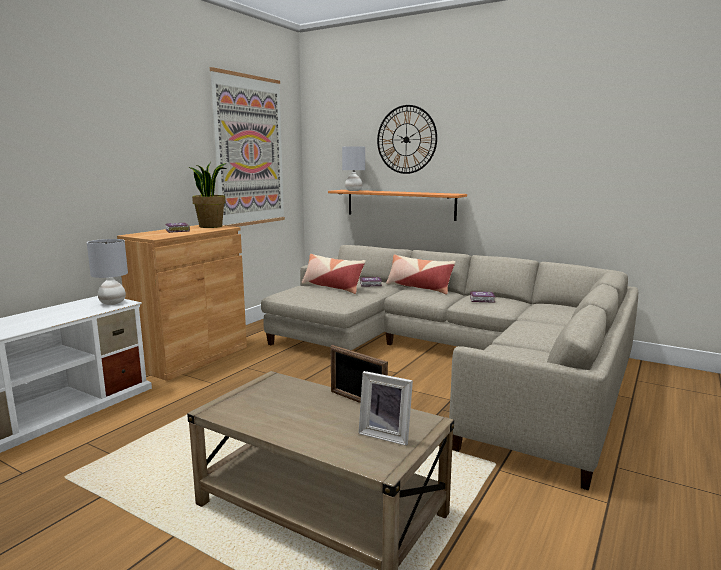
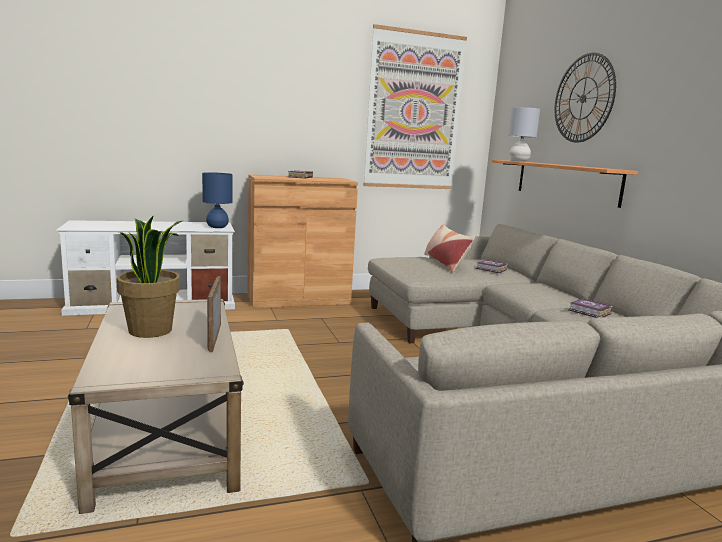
camera: 40 degrees right, 0 degrees up
grey table lamp [87,239,128,305] -> blue table lamp [202,172,233,228]
potted plant [189,162,226,228] -> potted plant moved to [116,216,182,338]
picture frame [359,371,413,446] -> none
pillow [386,254,456,294] -> none

